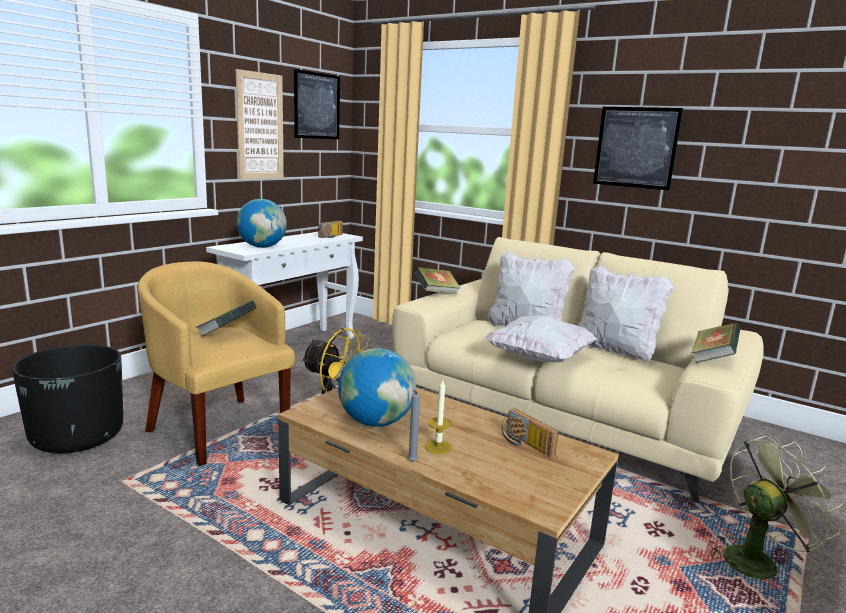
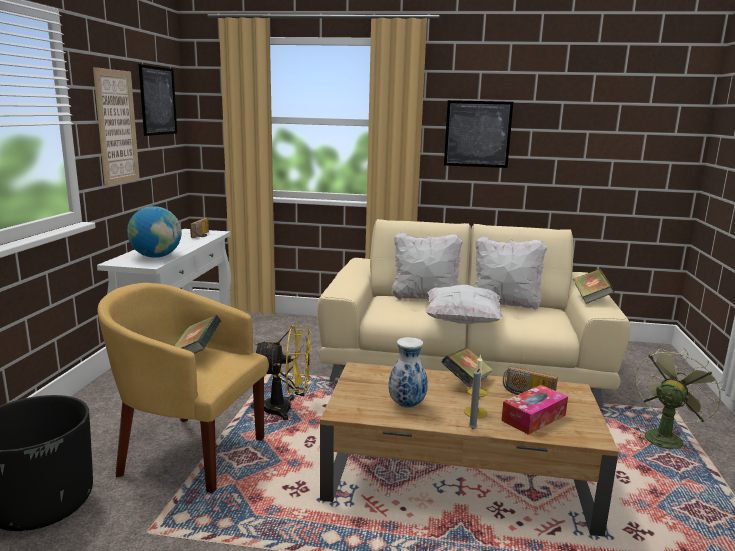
camera: 25 degrees left, 0 degrees up
globe [338,348,416,427] -> vase [389,337,428,408]
book [414,267,461,294] -> book moved to [442,347,493,387]
none -> tissue box [501,385,568,435]

